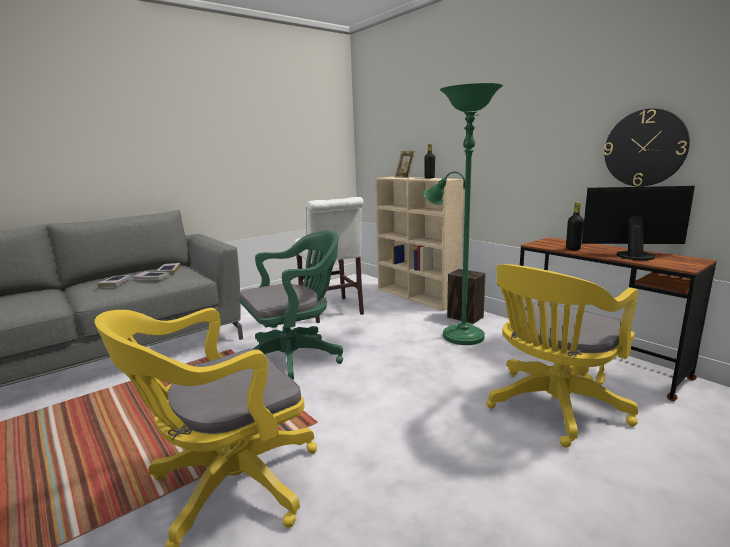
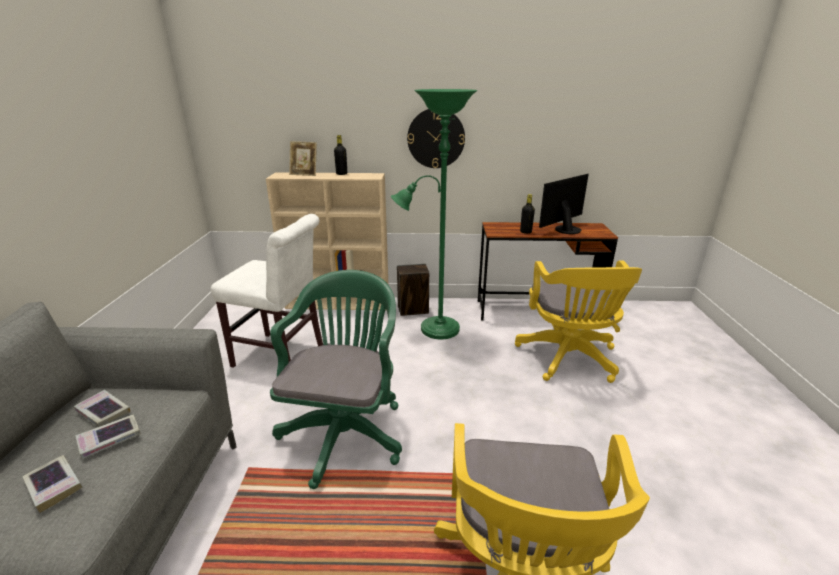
camera: 50 degrees left, 10 degrees up
wall clock [604,108,690,187] -> wall clock moved to [407,109,465,168]

